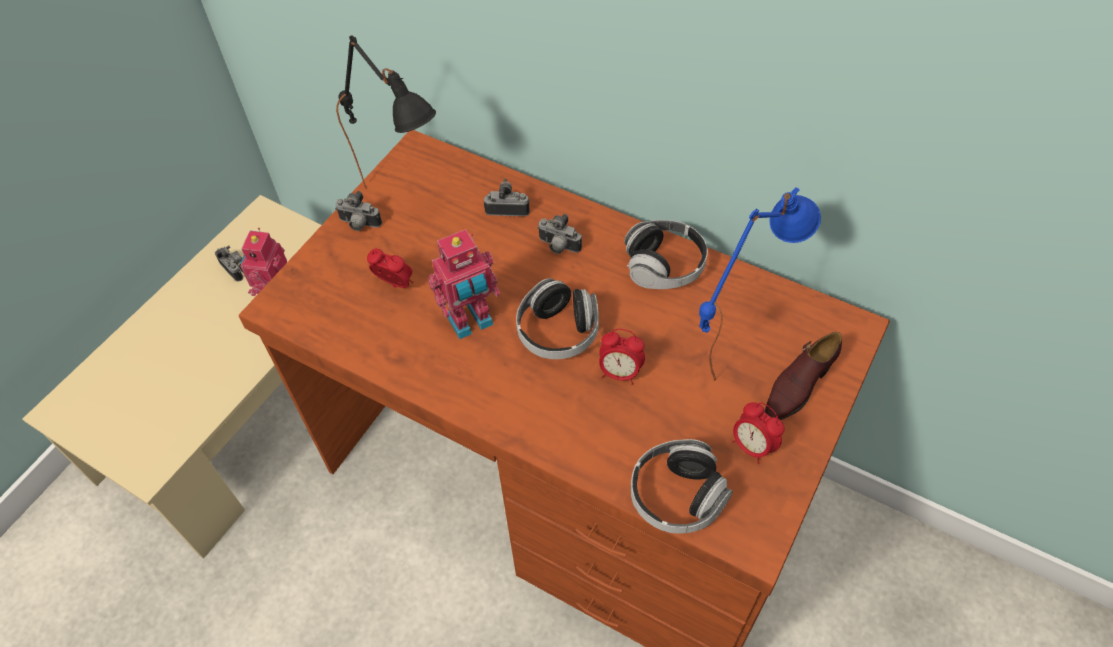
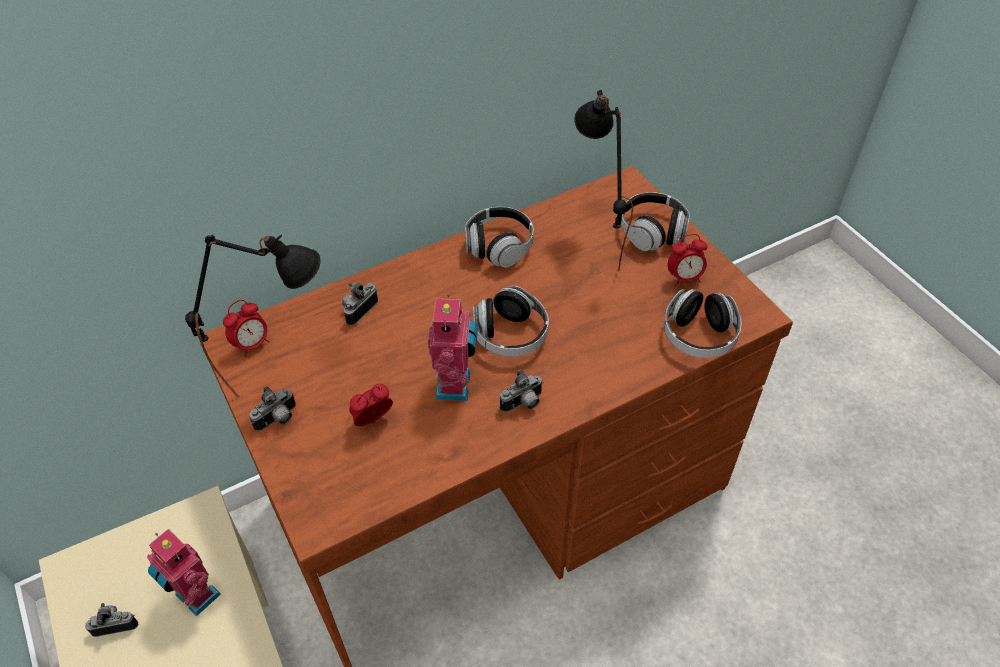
camera: 60 degrees left, 5 degrees down
camera [537,214,582,254] -> camera moved to [500,370,543,412]
alarm clock [599,329,645,384] -> alarm clock moved to [223,300,269,357]
blue table lamp [699,188,821,381] -> black table lamp [574,90,633,270]
brown shoe [765,332,842,420] -> headphones [621,192,690,251]

